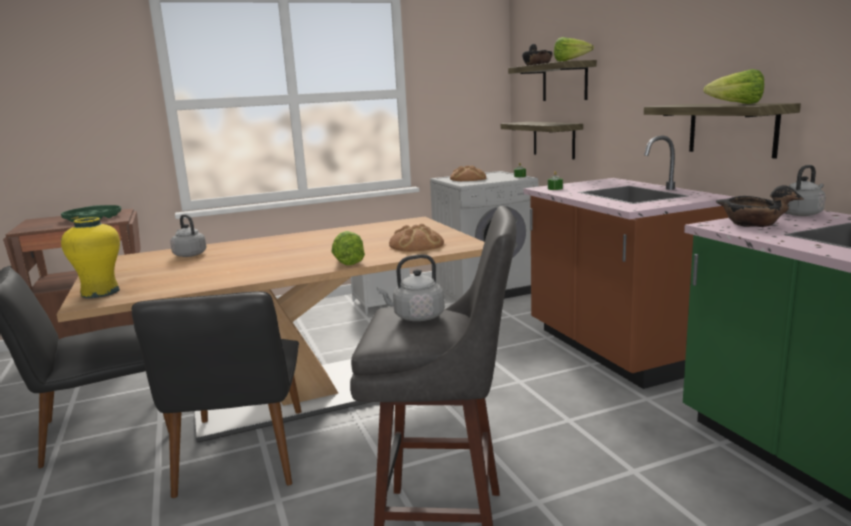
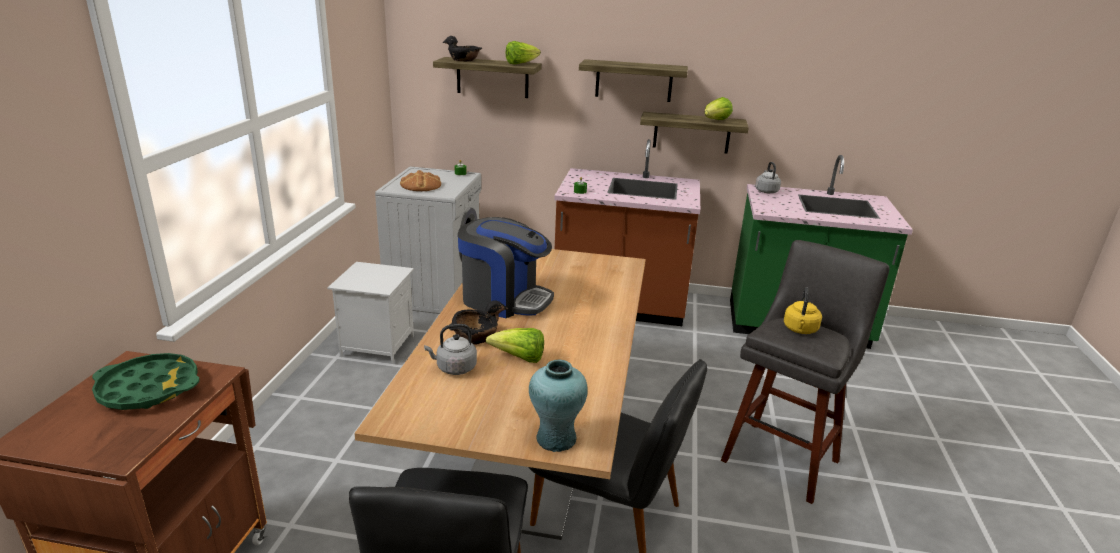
camera: 60 degrees left, 10 degrees up
yellow vase [61,217,120,298] -> turquoise vase [529,360,588,452]
lettuce [332,231,365,265] -> lettuce moved to [486,328,544,363]
grey kettle [377,254,445,321] -> yellow kettle [784,287,822,334]
bread [389,223,444,252] -> none
shelf [501,122,583,159] -> shelf moved to [579,59,688,102]
black bowl [716,185,804,227] -> black bowl moved to [448,300,508,345]
none -> coffee machine [458,217,554,318]

